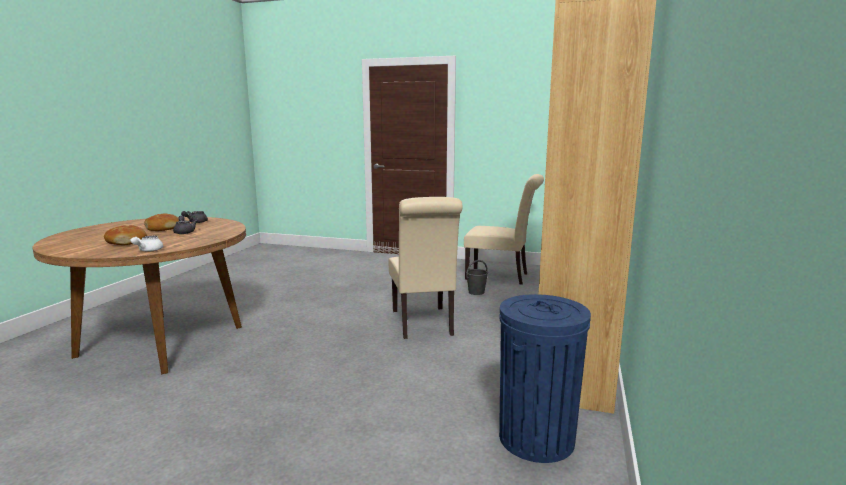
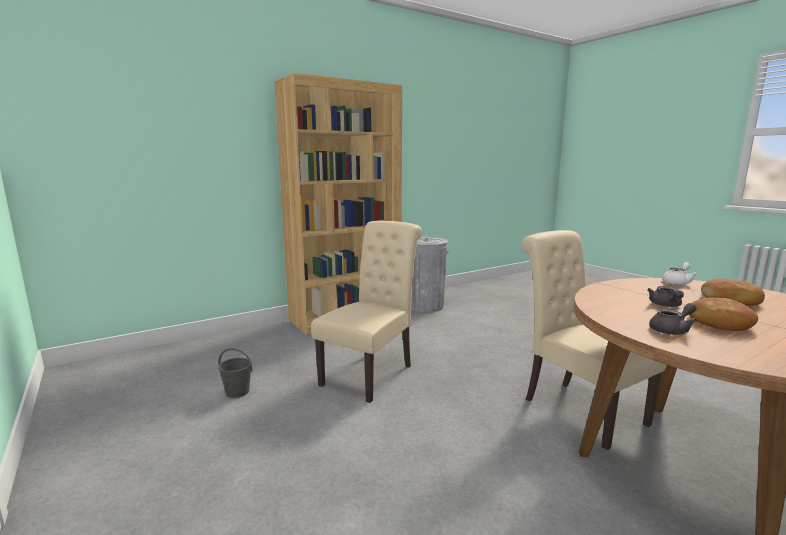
camera: 140 degrees left, 0 degrees up
beige chair [464,174,544,285] -> beige chair moved to [522,230,667,450]
blue trash can [499,294,591,463] -> grey trash can [411,237,449,312]

